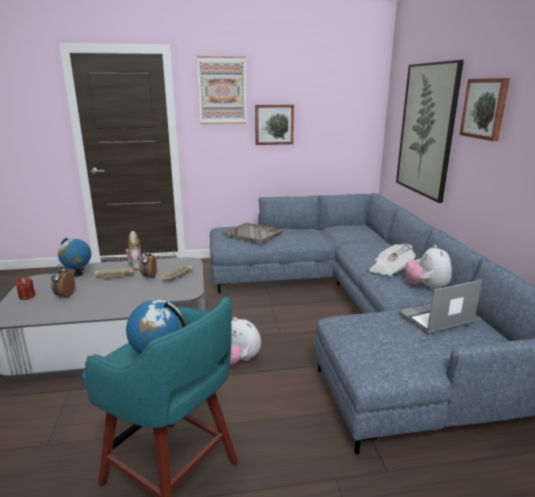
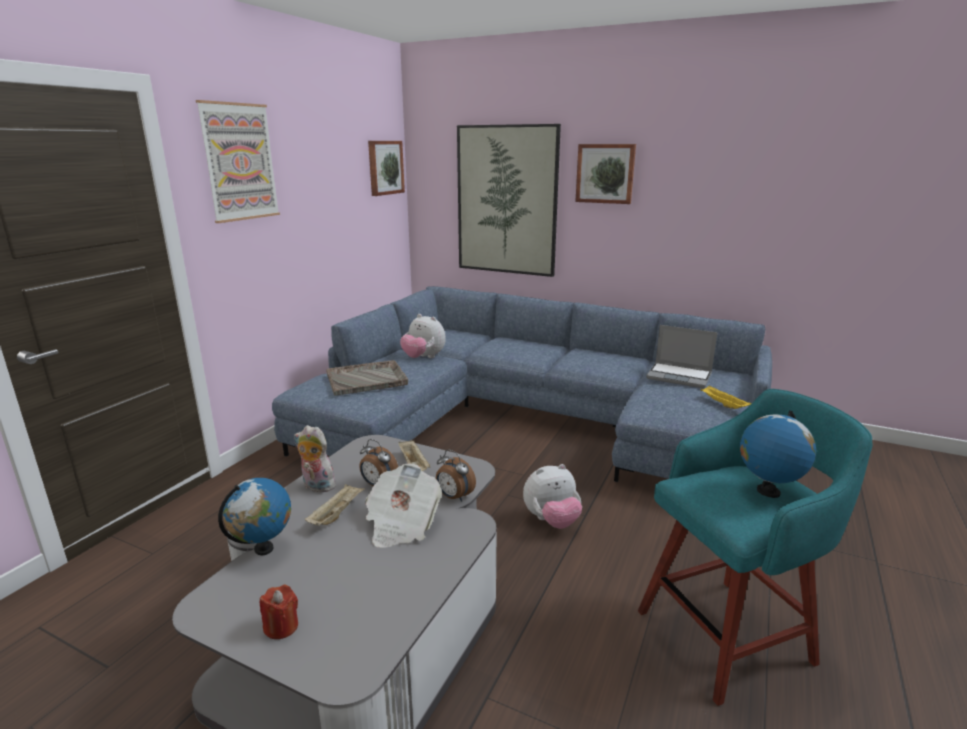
camera: 55 degrees left, 0 degrees up
alarm clock [51,265,75,299] -> alarm clock moved to [436,449,476,502]
picture [255,105,294,145] -> picture moved to [368,141,405,196]
newspaper [369,244,415,276] -> newspaper moved to [365,463,442,548]
laptop [398,279,482,334] -> laptop turned 75 degrees counterclockwise [646,325,718,388]
plush toy [405,245,452,291] -> plush toy moved to [400,314,446,358]
none -> yellow tray [700,385,752,409]

